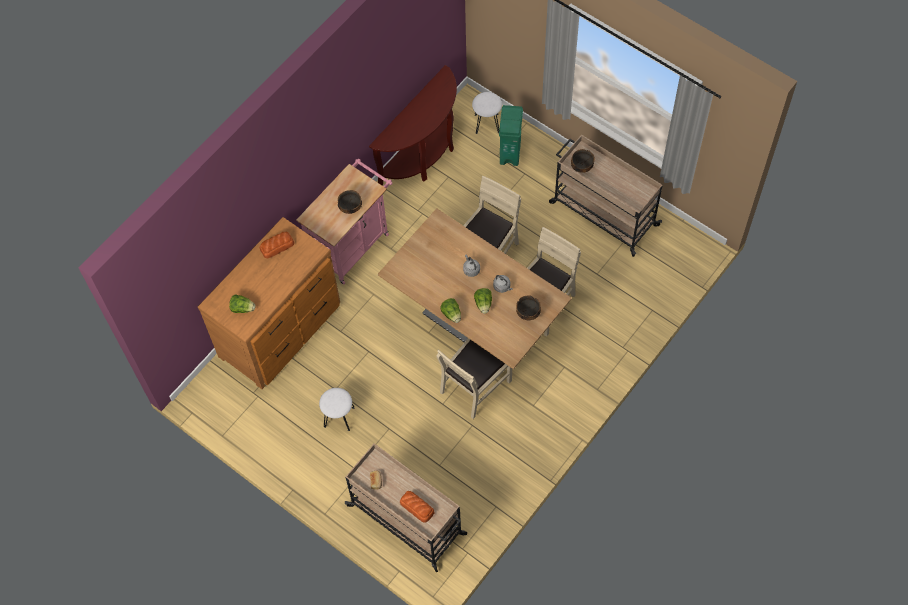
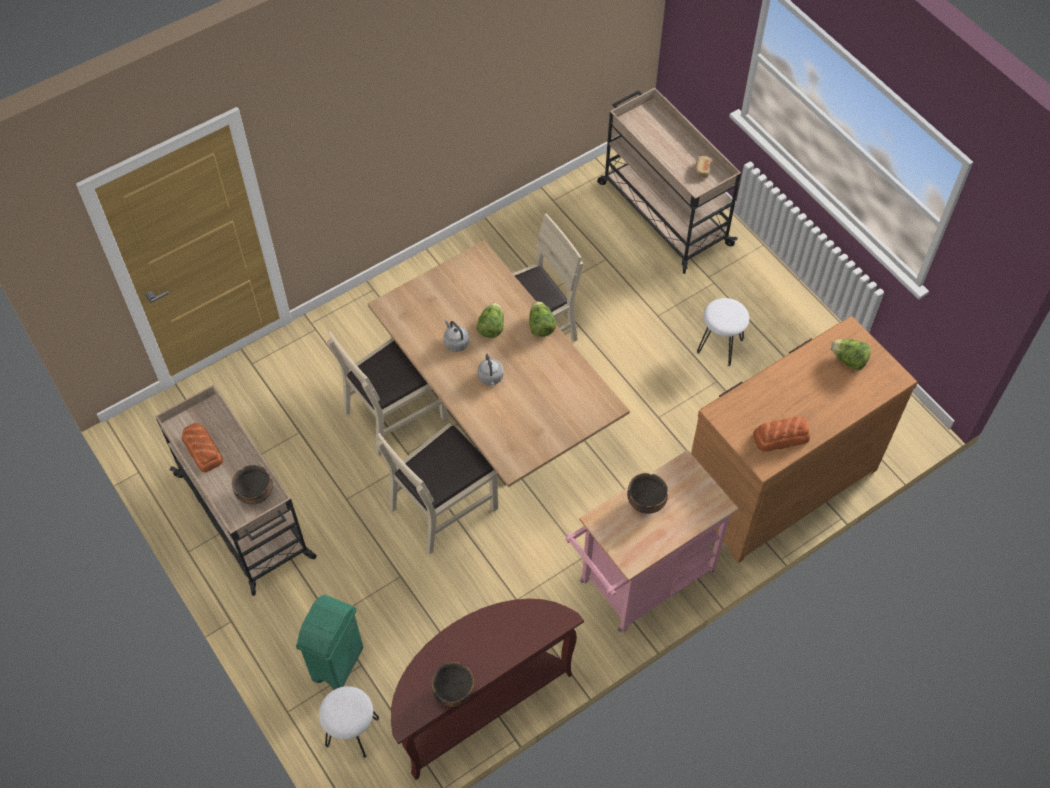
camera: 165 degrees left, 5 degrees down
bread [400,491,434,523] -> bread moved to [182,423,223,473]
bowl [516,296,541,320] -> bowl moved to [431,662,475,707]

